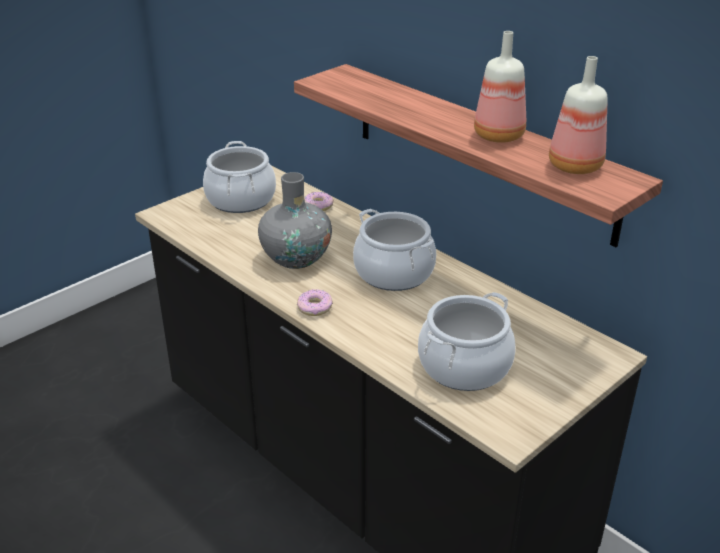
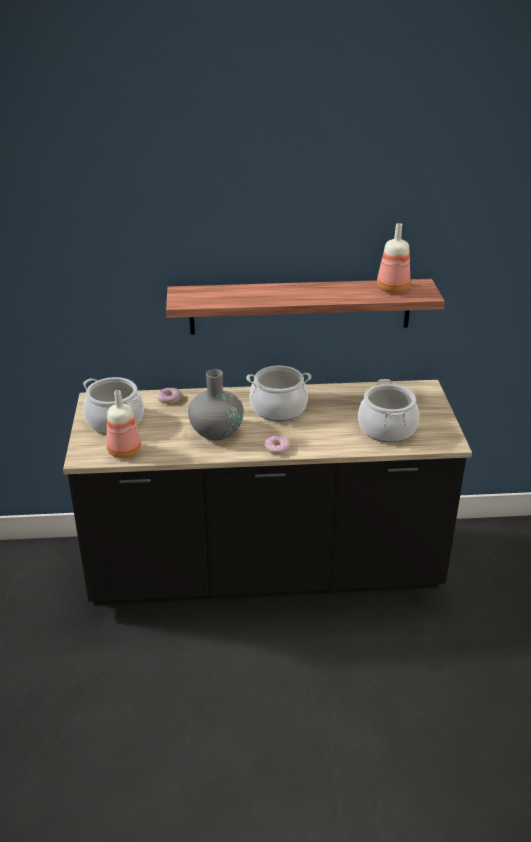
camera: 50 degrees left, 0 degrees up
bottle [474,31,526,143] -> bottle moved to [106,390,141,458]

